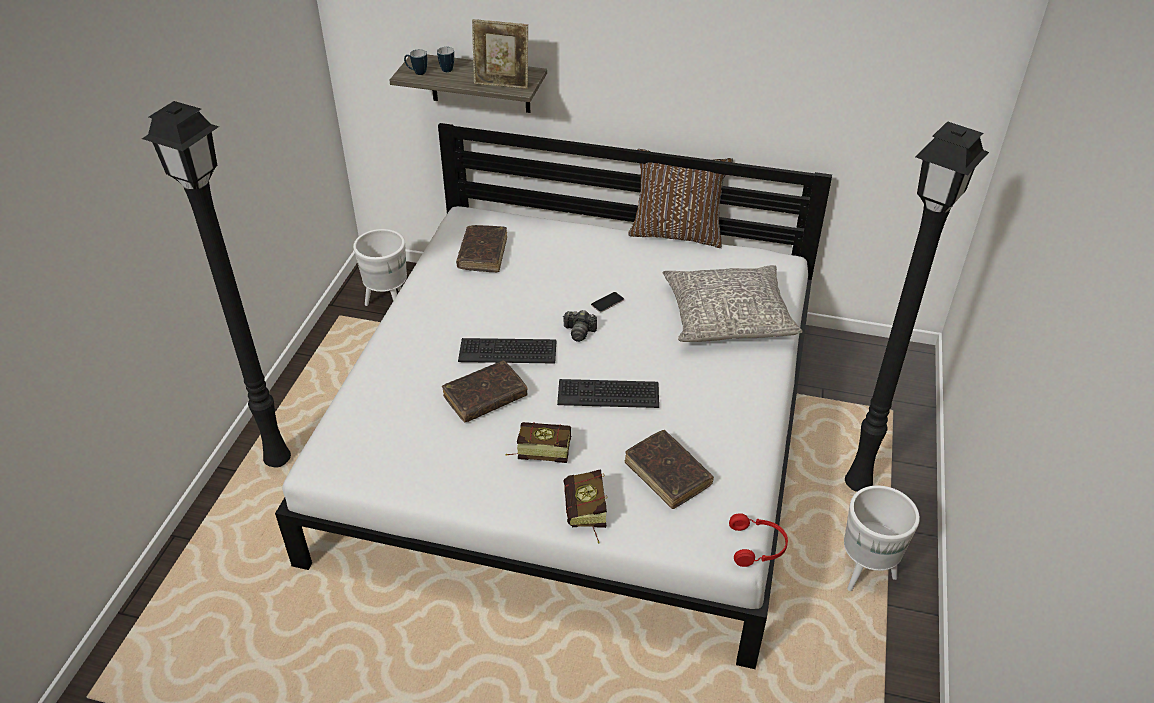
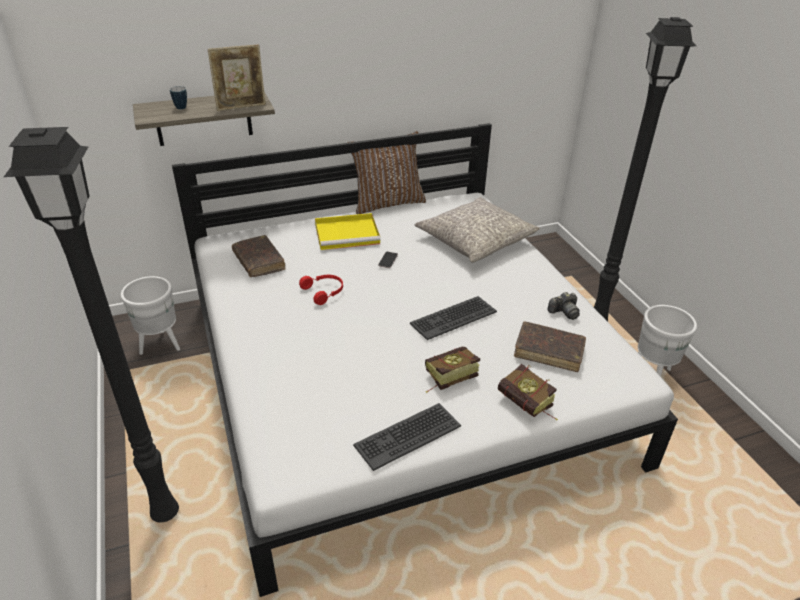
camera: 35 degrees left, 5 degrees down
mug [404,49,427,75] -> none
brown book [442,361,528,422] -> none
keyboard [458,338,557,364] -> keyboard moved to [353,403,461,471]
camera [563,310,597,342] -> camera moved to [547,292,580,320]
red headphones [729,513,788,567] -> red headphones moved to [299,275,343,305]
none -> yellow tray [315,213,380,250]

